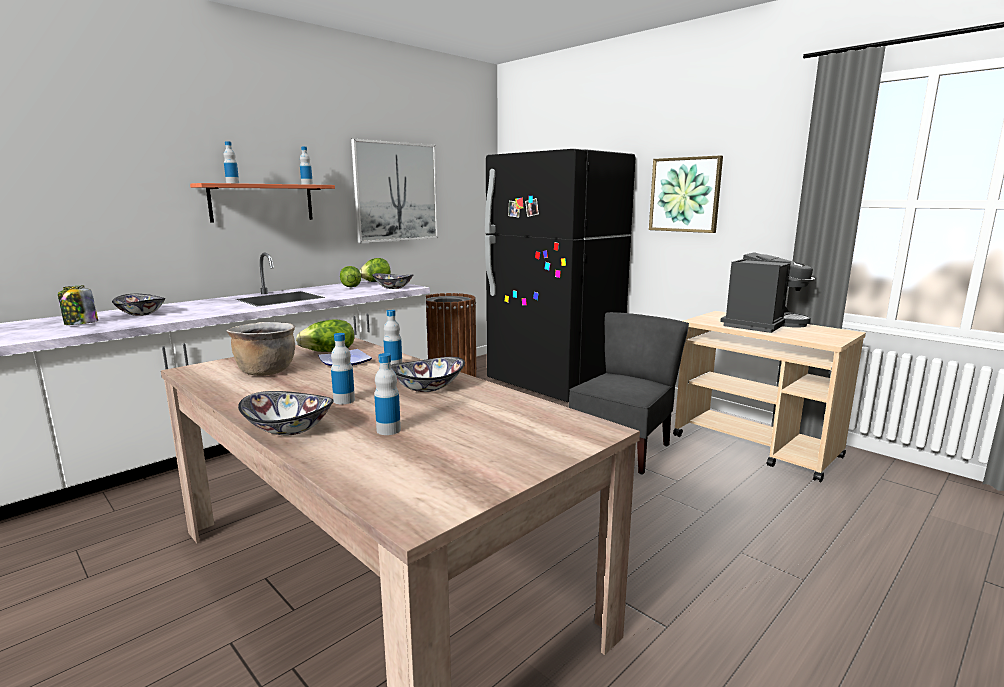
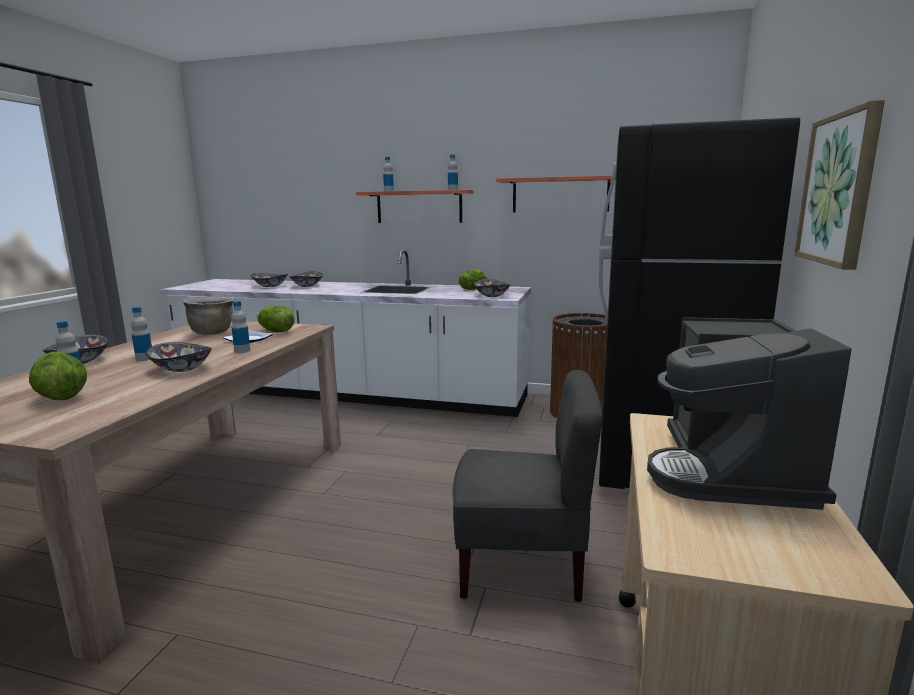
camera: 60 degrees right, 0 degrees up
jar [58,285,98,325] -> bowl [250,273,288,287]
picture [351,139,438,243] -> shelf [496,175,616,212]
lettuce [360,258,391,282] -> lettuce moved to [29,352,87,400]
coffee machine [720,252,815,333] -> coffee machine turned 90 degrees clockwise [647,317,851,510]

